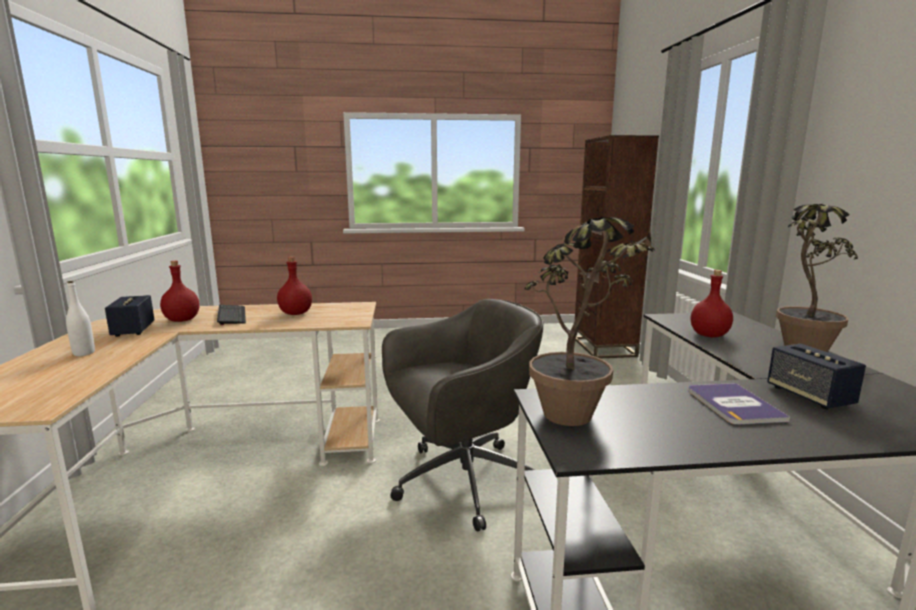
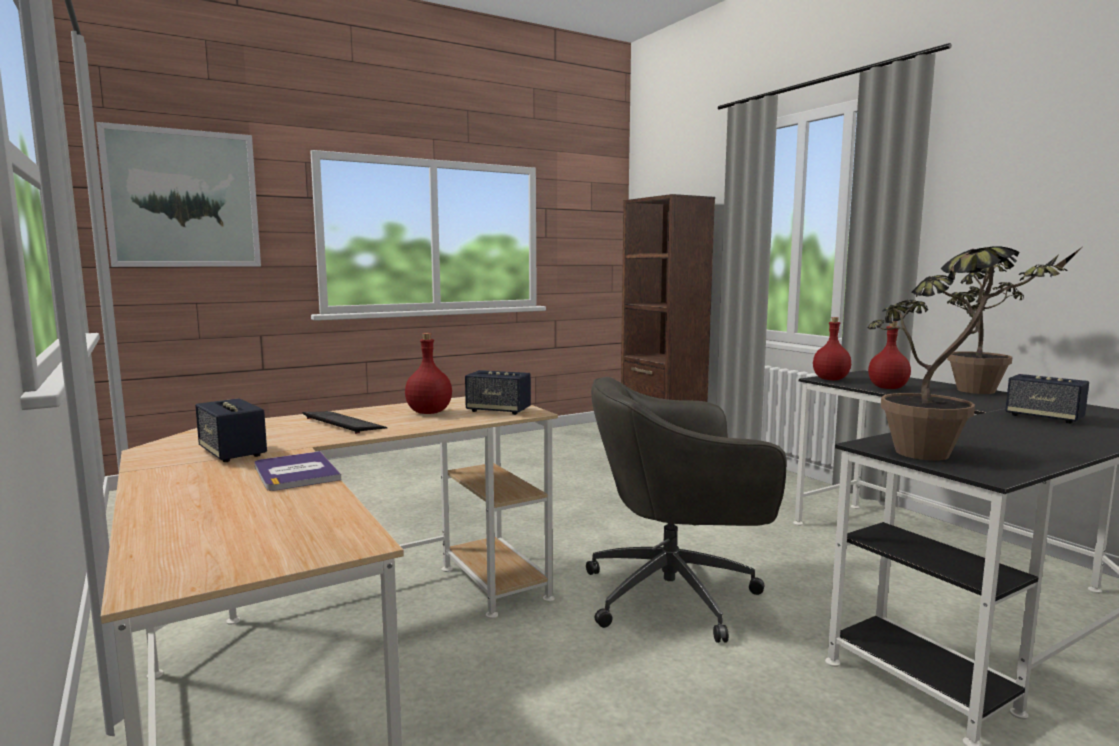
camera: 25 degrees left, 5 degrees down
white bottle [66,281,95,356] -> none
red bottle [160,261,199,322] -> red bottle moved to [813,317,851,380]
grey office chair [382,299,543,532] -> grey office chair turned 135 degrees counterclockwise [586,377,787,643]
book [688,383,790,425] -> book moved to [254,451,341,491]
none -> picture [96,122,261,267]
none -> speaker [465,370,531,415]

